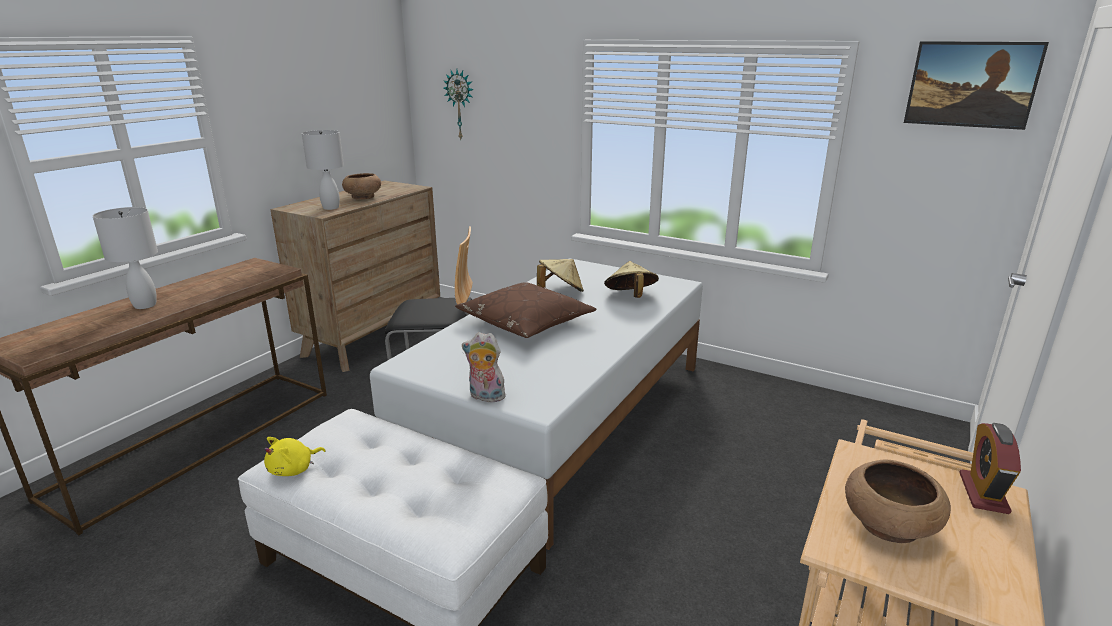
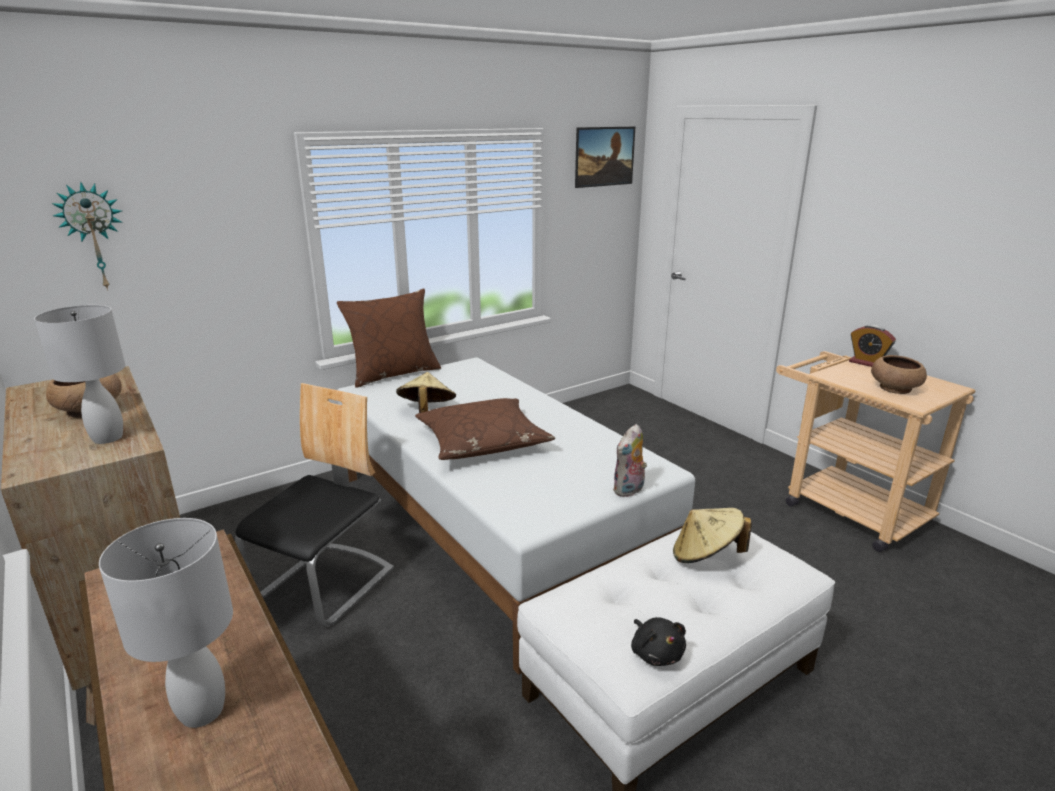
camera: 65 degrees left, 0 degrees up
yellow plush toy [264,437,326,476] -> black plush toy [631,617,686,666]
beige hat [604,261,659,298] -> beige hat moved to [673,508,752,563]
none -> brown pillow [337,289,441,388]

